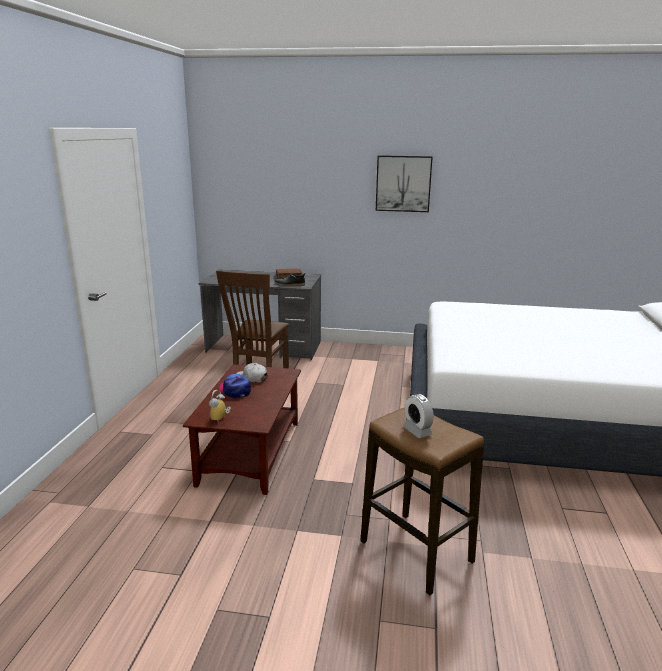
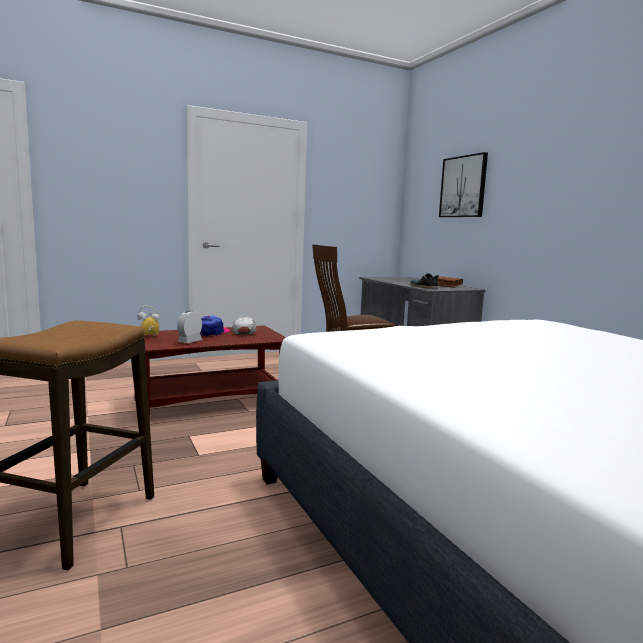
camera: 55 degrees right, 10 degrees down
picture [376,155,433,212] -> picture moved to [439,152,488,217]
alarm clock [403,394,434,438] -> alarm clock moved to [177,311,202,343]

